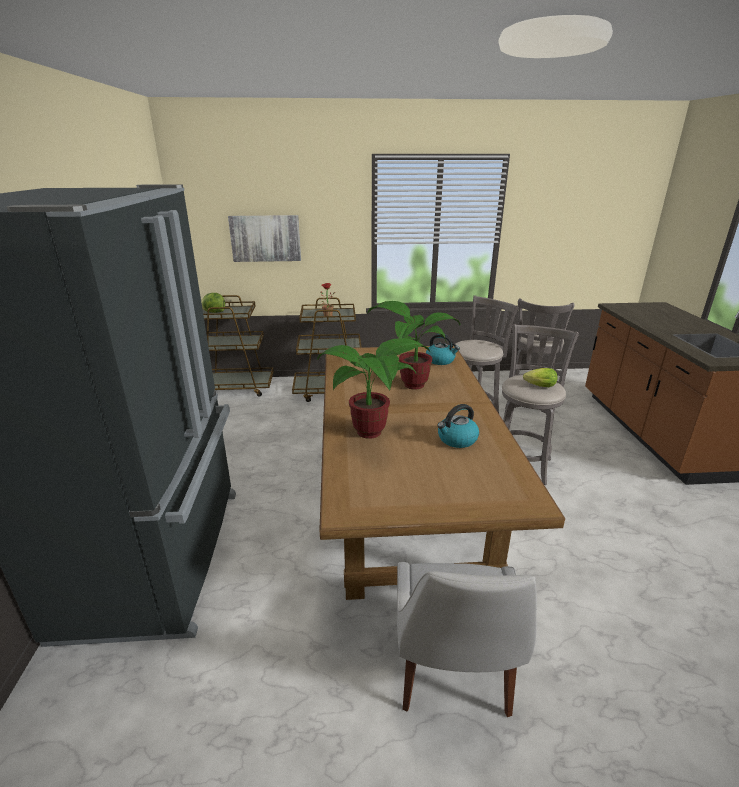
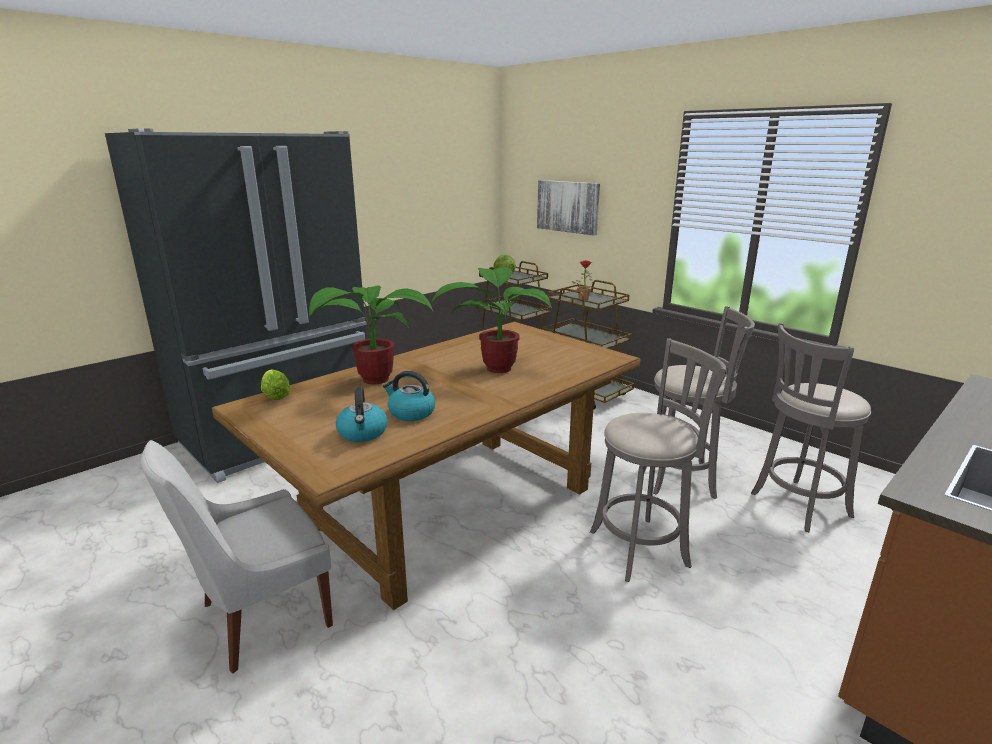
camera: 50 degrees right, 5 degrees down
kettle [426,334,460,365] -> kettle moved to [336,387,388,442]
lettuce [523,368,557,387] -> lettuce moved to [261,369,291,400]

